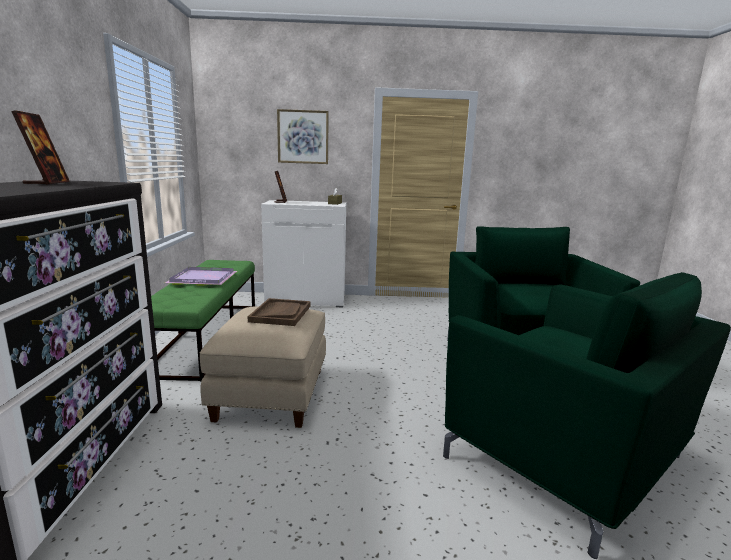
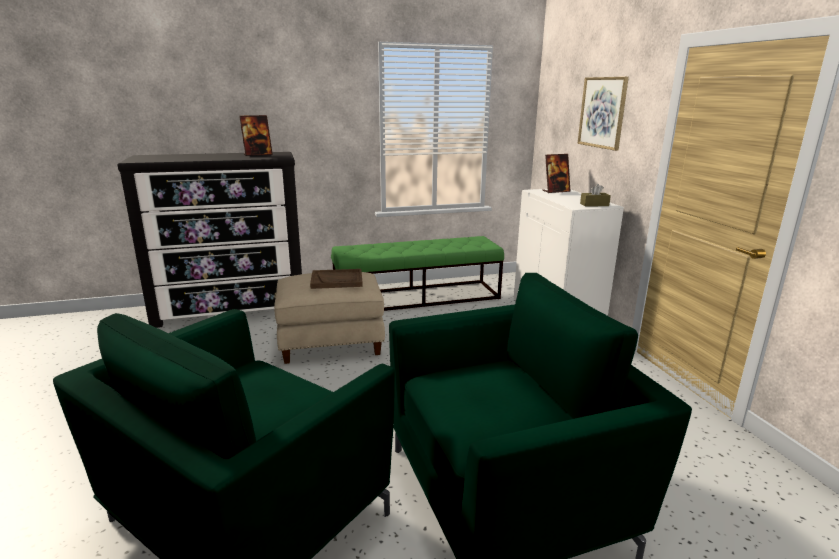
camera: 75 degrees right, 5 degrees up
purple tray [165,267,237,286] -> none

